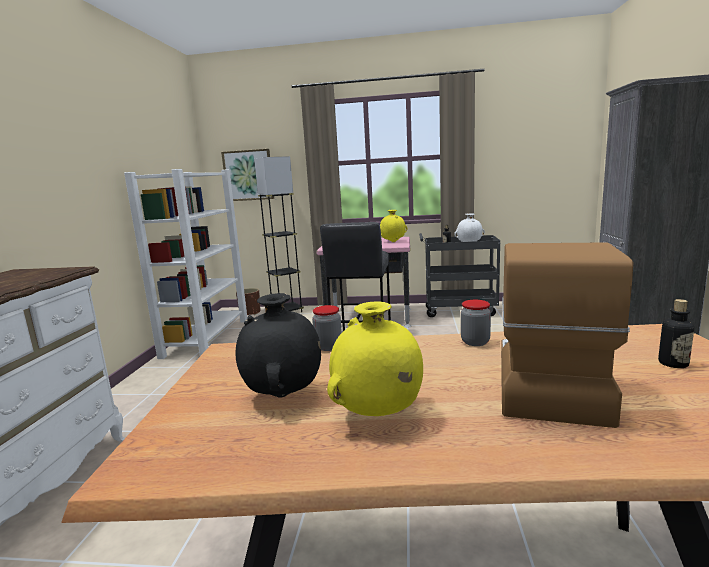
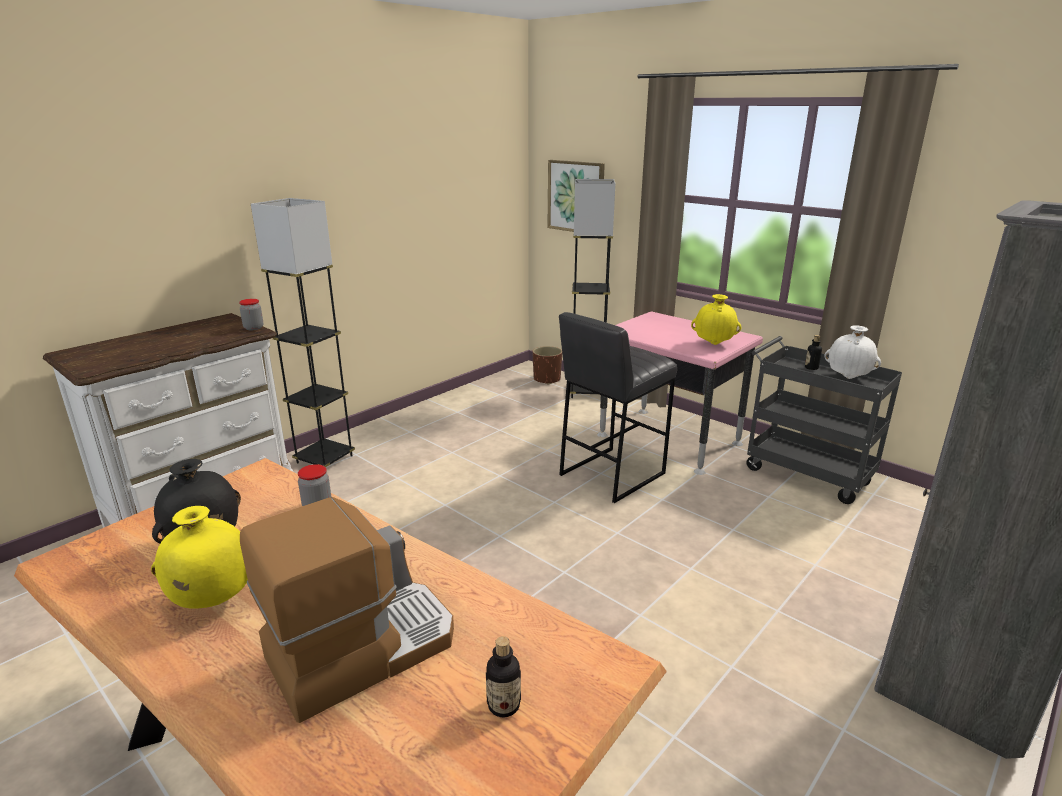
camera: 35 degrees right, 10 degrees up
white bookcase [124,169,247,359] -> none
jar [461,300,491,346] -> jar moved to [239,299,263,330]
none -> black floor lamp [251,198,355,467]

